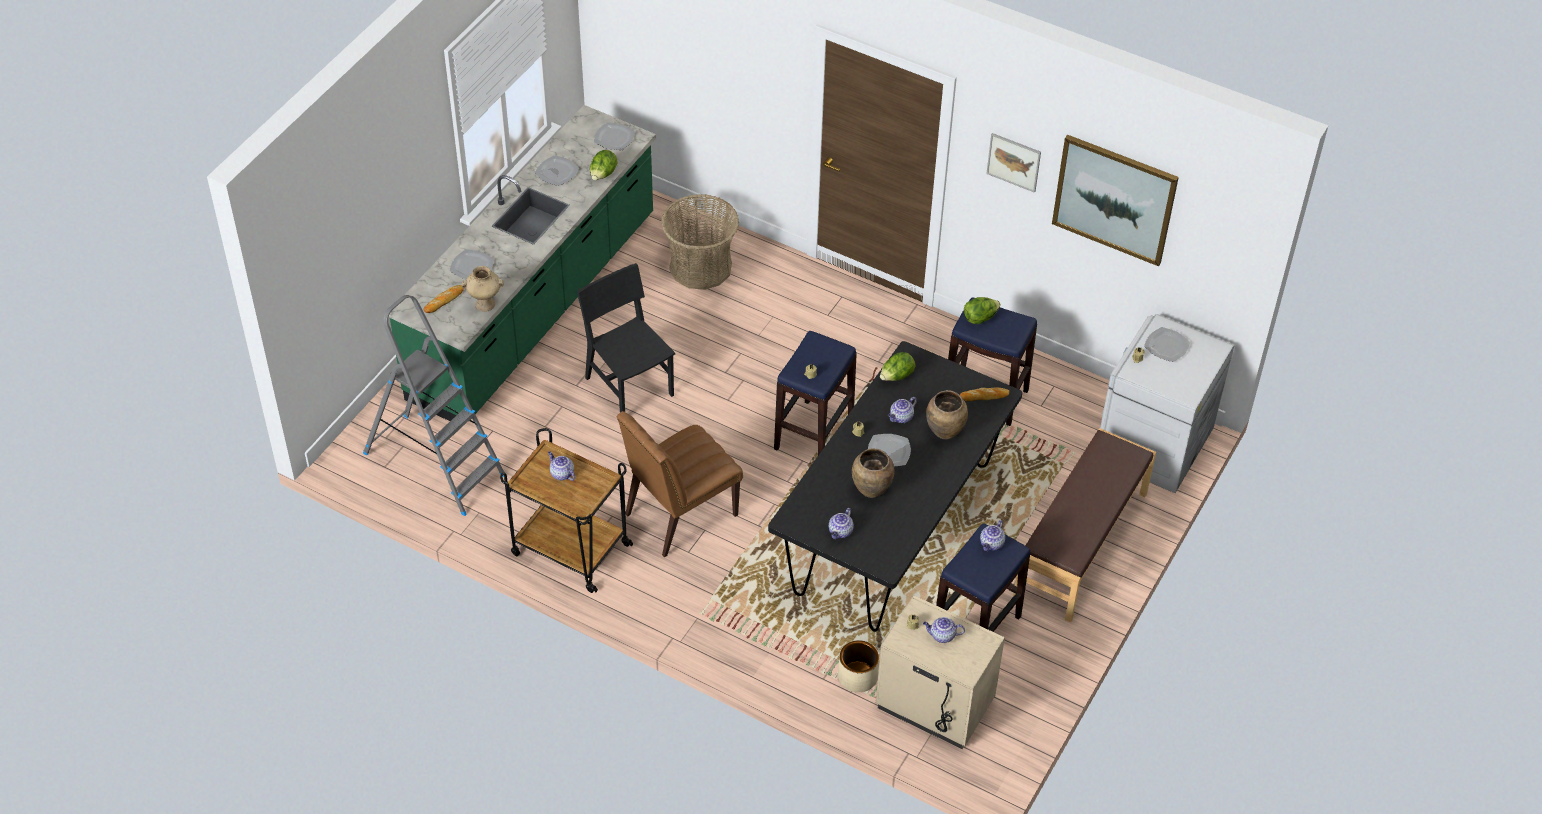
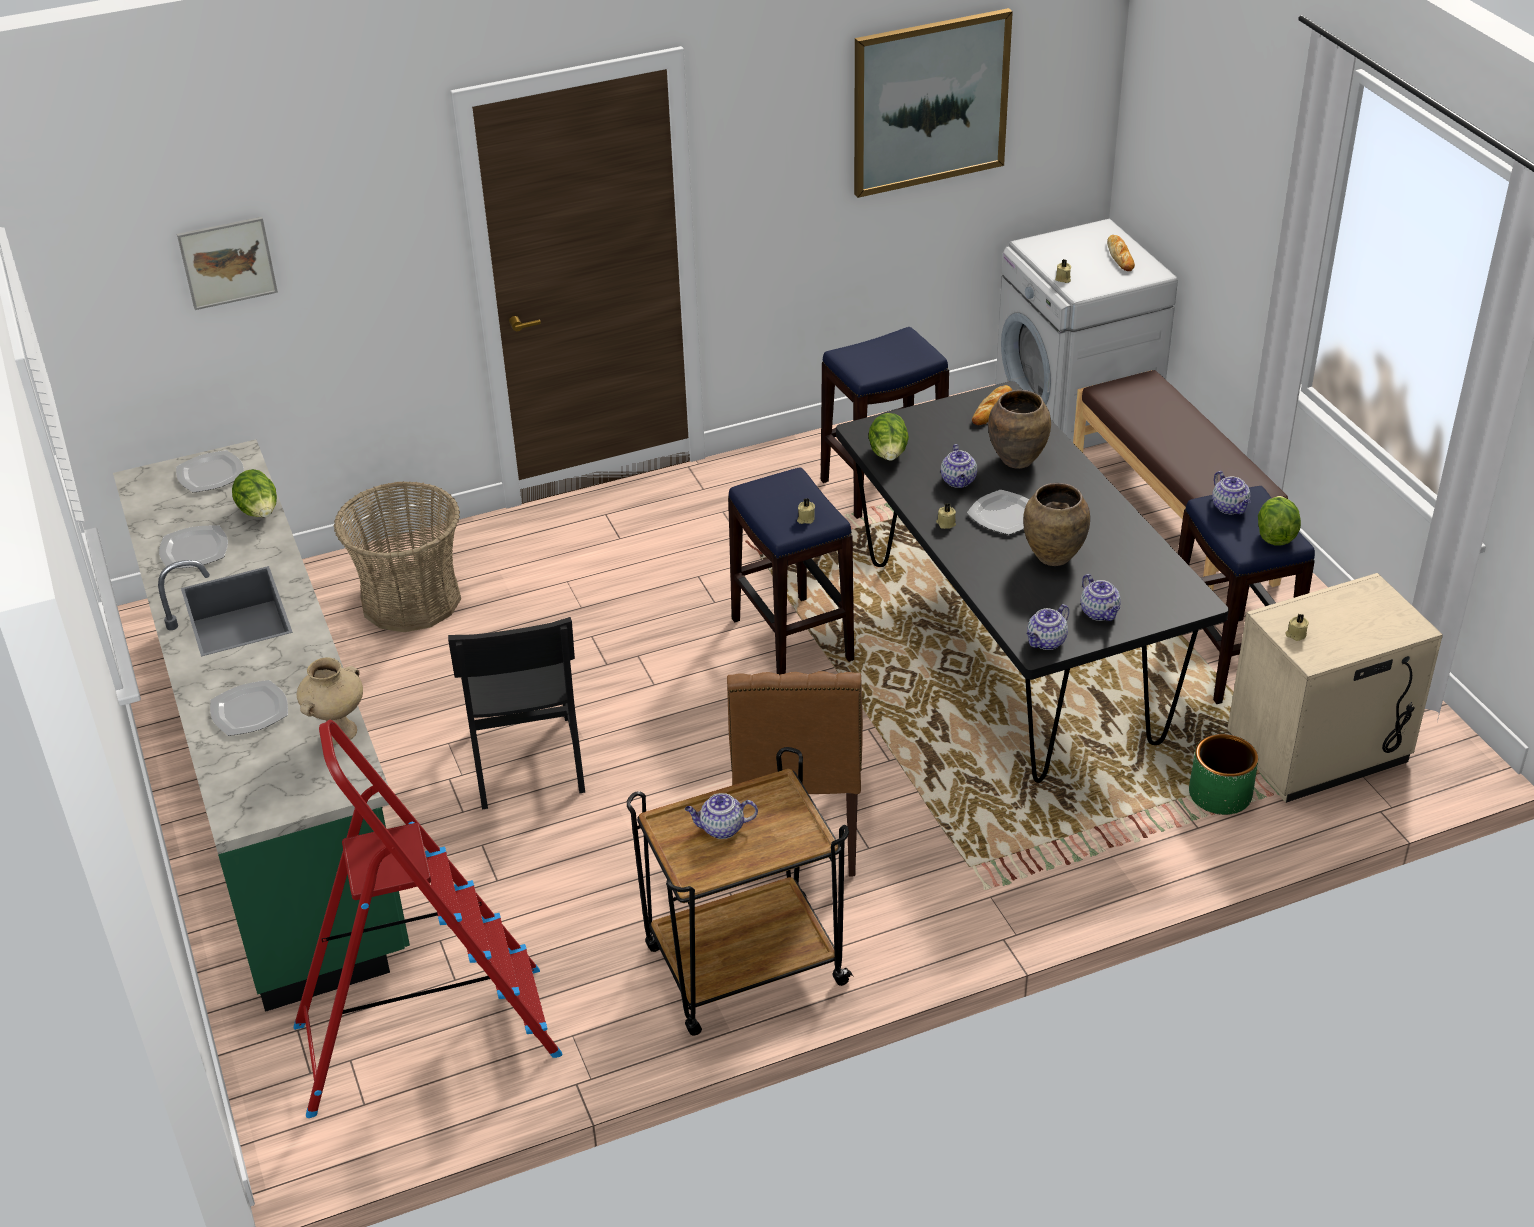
camera: 50 degrees left, 10 degrees down
grey step ladder [363,295,505,516] -> red step ladder [293,720,563,1118]
bread [423,285,464,313] -> bread moved to [1107,235,1135,271]
black chair [577,263,675,412] -> black chair turned 105 degrees counterclockwise [448,617,585,810]
beige planter [838,640,879,692] -> green planter [1189,734,1258,815]
teapot [923,617,965,643] -> teapot moved to [1026,604,1069,650]
lettuce [964,297,1001,324] -> lettuce moved to [1258,496,1301,545]
picture [986,133,1041,193] -> picture moved to [177,217,278,310]
plate [1144,327,1190,362] -> none

